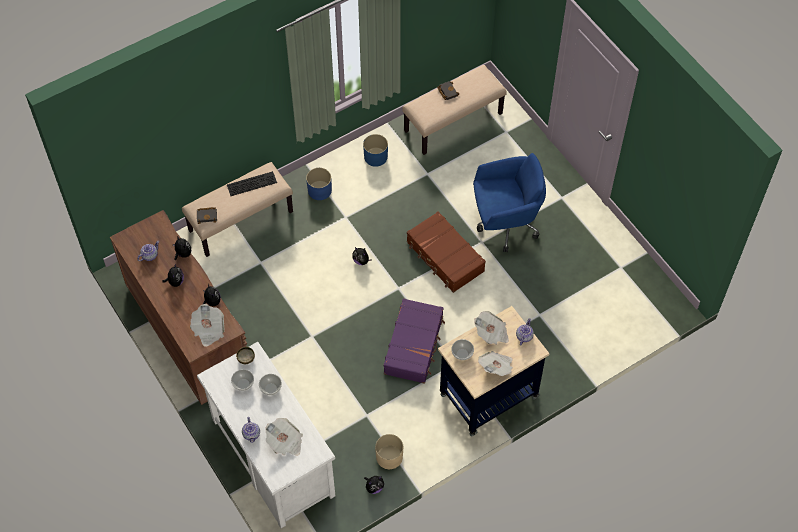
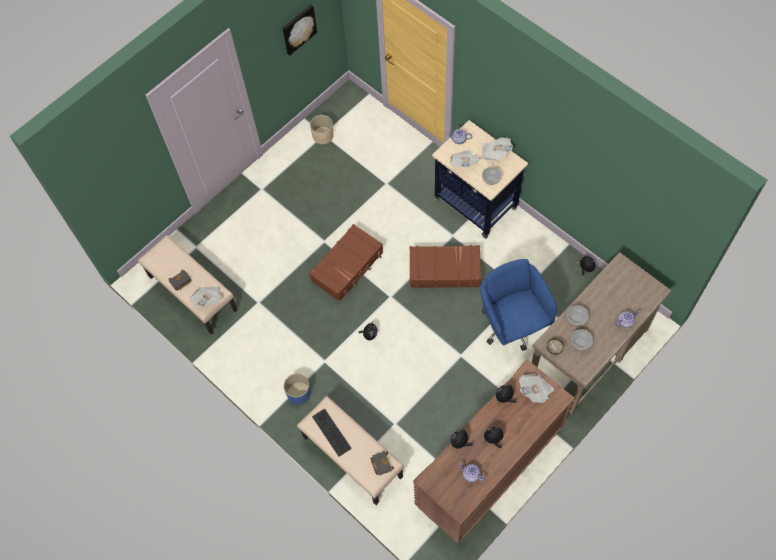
camera: 100 degrees left, 5 degrees up
white desk [197,342,335,528] -> brown desk [531,252,671,415]
newspaper [265,418,303,456] -> newspaper moved to [190,286,221,307]
blue planter [363,134,388,167] -> none
beige planter [375,434,403,469] -> beige planter moved to [310,115,334,144]
purple suitcase [384,298,445,384] -> brown suitcase [410,245,481,288]
blue office chair [473,153,546,252] -> blue office chair moved to [480,259,557,351]
none -> picture [282,5,317,56]

